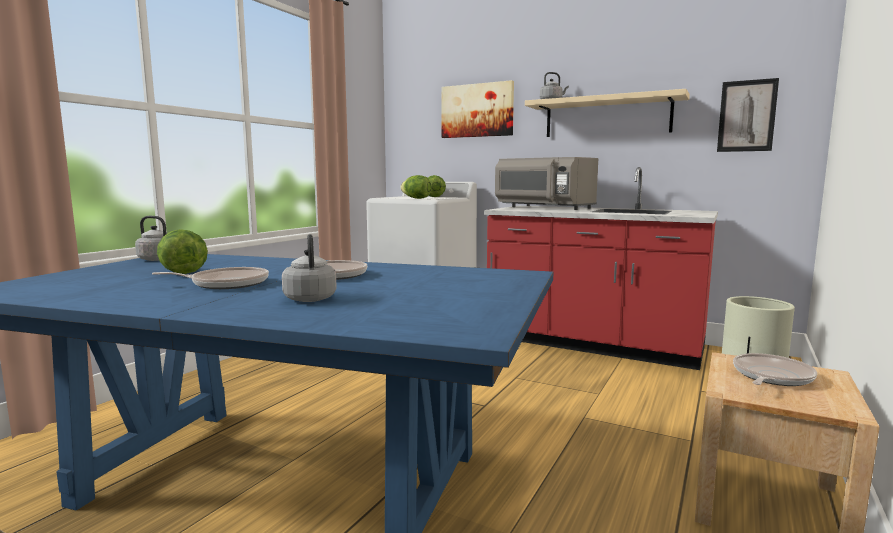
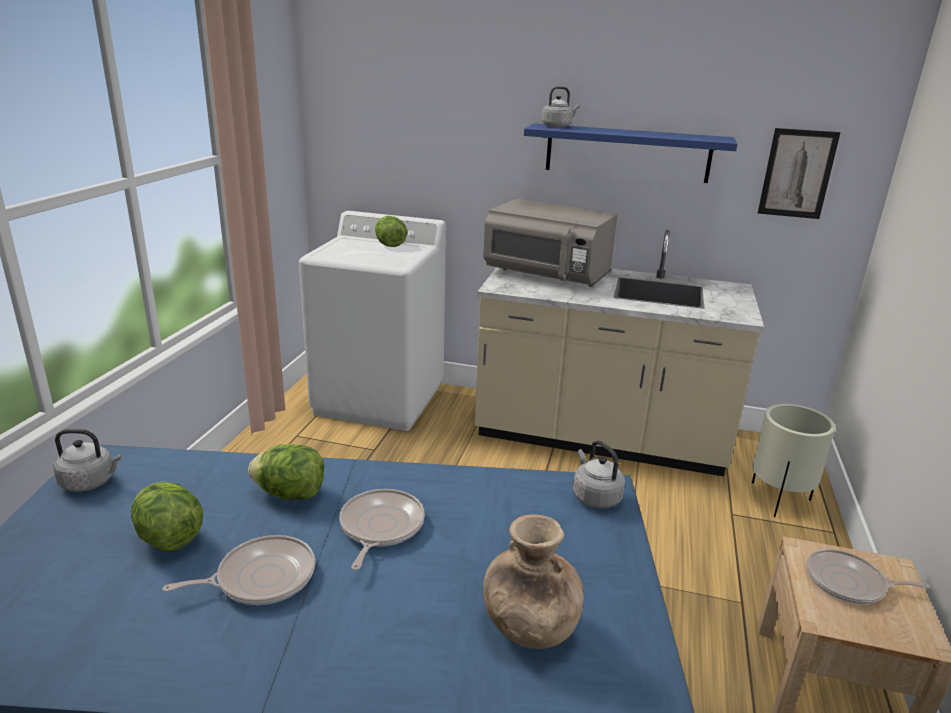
camera: 15 degrees left, 15 degrees up
grey kettle [282,234,337,302] -> grey kettle moved to [573,440,625,508]
lettuce [401,175,431,199] -> lettuce moved to [248,444,324,500]
picture [441,80,514,138] -> none
red counter [484,167,718,370] -> beige counter [475,230,764,476]
beige shelf [525,89,690,137] -> blue shelf [524,123,737,183]
frying pan [733,353,817,386] -> frying pan turned 105 degrees counterclockwise [806,549,930,604]
none -> brown vase [483,514,584,649]

